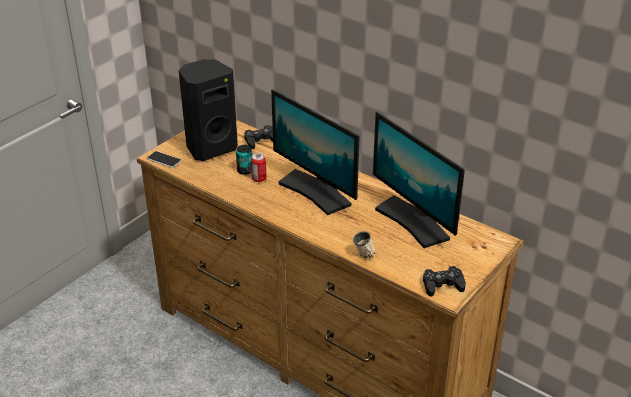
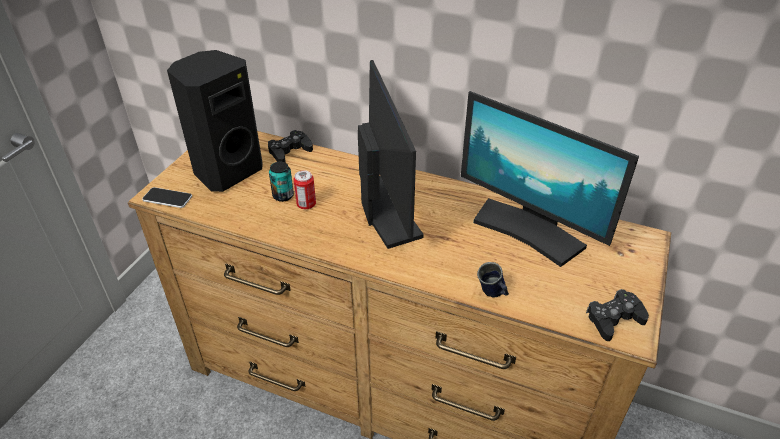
camera: 15 degrees left, 5 degrees up
monitor [271,89,360,215] -> monitor turned 135 degrees counterclockwise [358,60,424,249]
beige mug [353,231,375,258] -> blue mug [477,262,509,298]

